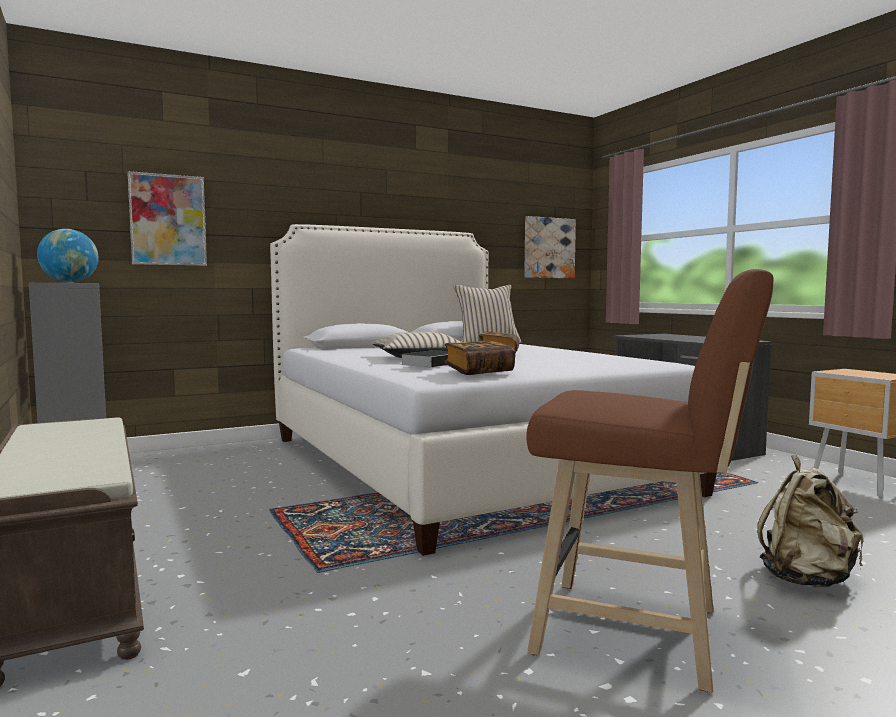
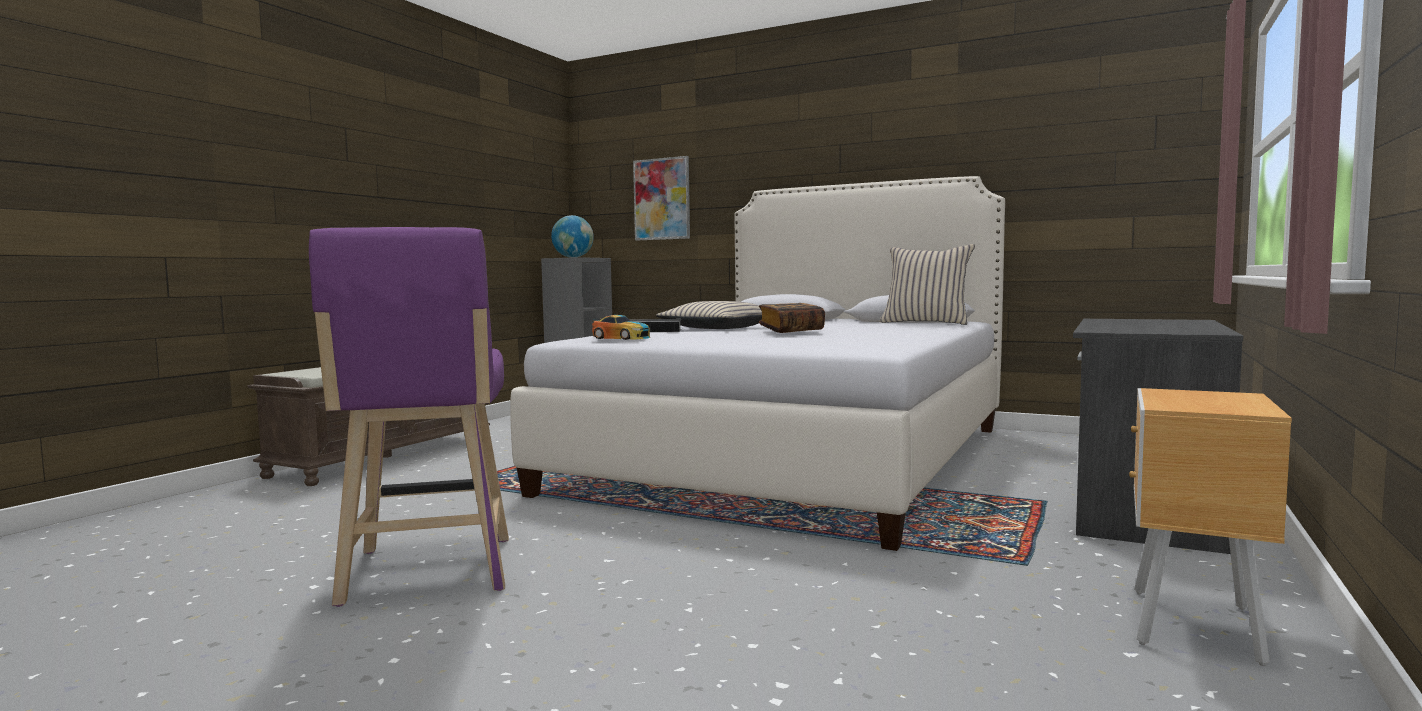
camera: 55 degrees right, 0 degrees up
book [444,341,516,375] -> toy car [592,315,650,340]
picture [524,216,576,278] -> none
brown stool [526,269,774,693] -> purple stool [309,227,509,607]
beige backpack [757,455,863,588] -> none

